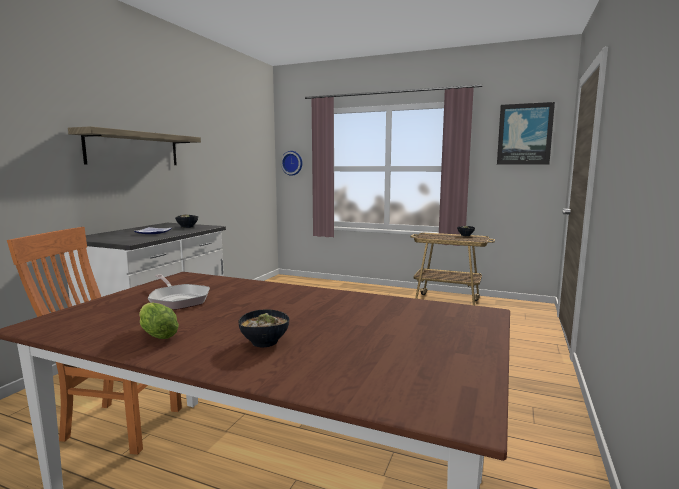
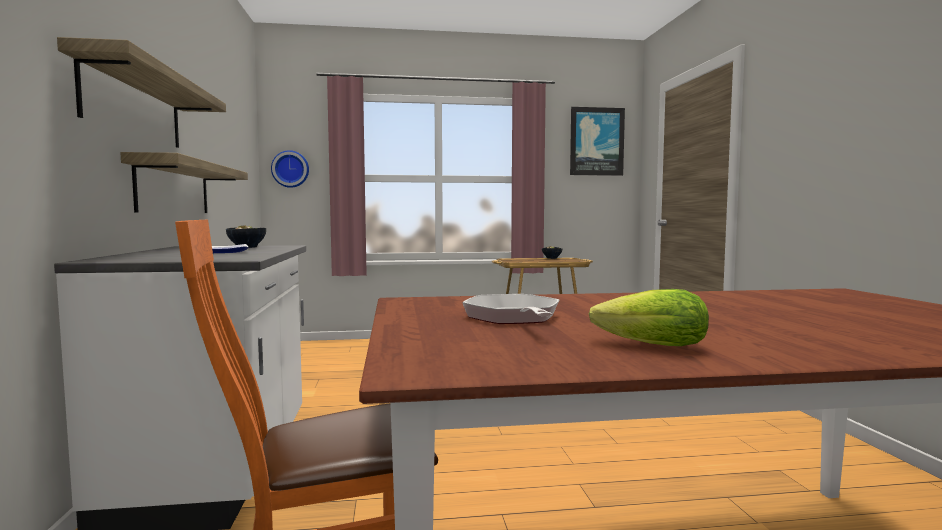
camera: 30 degrees left, 5 degrees down
frying pan [148,274,210,310] -> frying pan turned 120 degrees counterclockwise [462,294,559,324]
bowl [238,310,289,347] -> none
none -> shelf [120,152,248,213]

